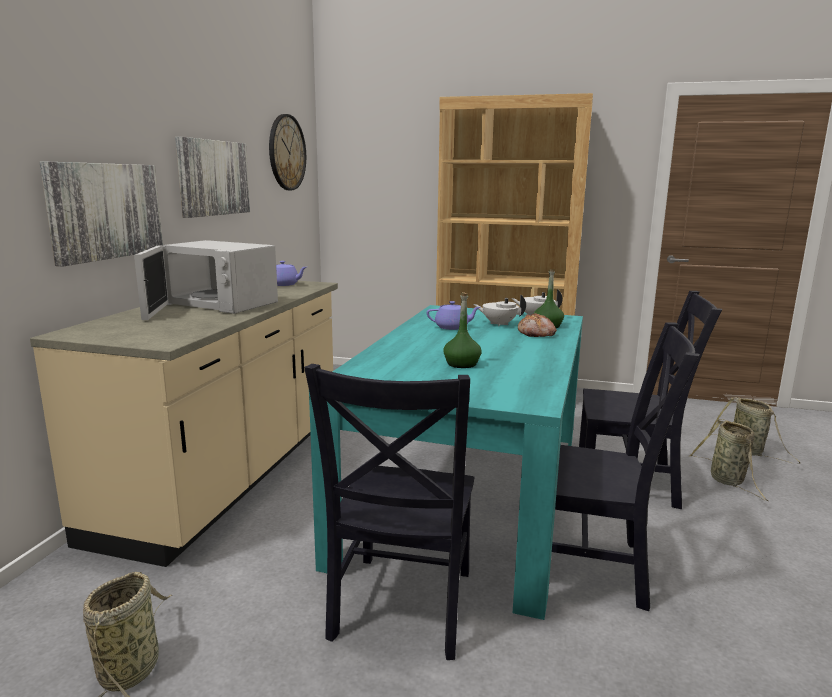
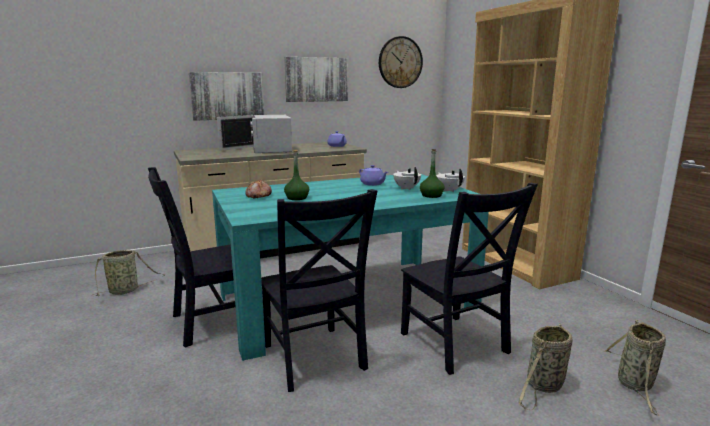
camera: 50 degrees right, 0 degrees up
bread [518,313,557,337] -> bread moved to [245,180,272,198]

